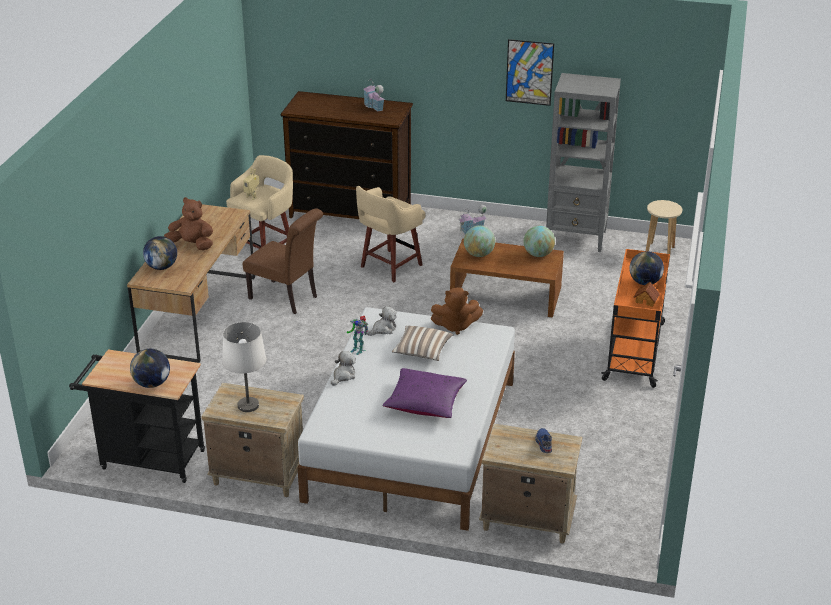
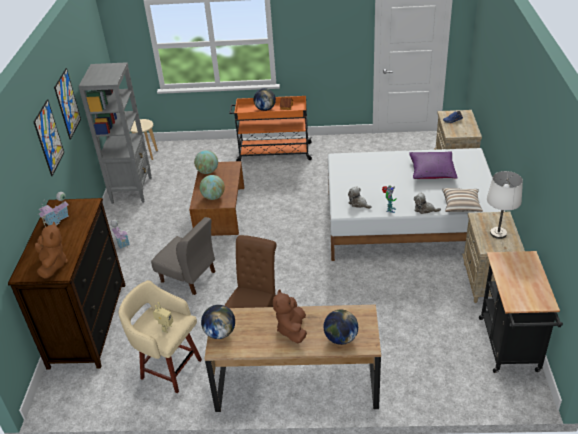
camera: 100 degrees left, 5 degrees up
globe [130,349,170,388] -> globe moved to [201,305,235,339]
beige stool [356,186,425,282] -> grey chair [151,217,216,295]
pillow [392,325,453,361] -> pillow moved to [442,188,483,212]
brown plush toy [430,287,483,335] -> brown plush toy moved to [35,221,68,279]
none -> picture [34,99,64,176]

